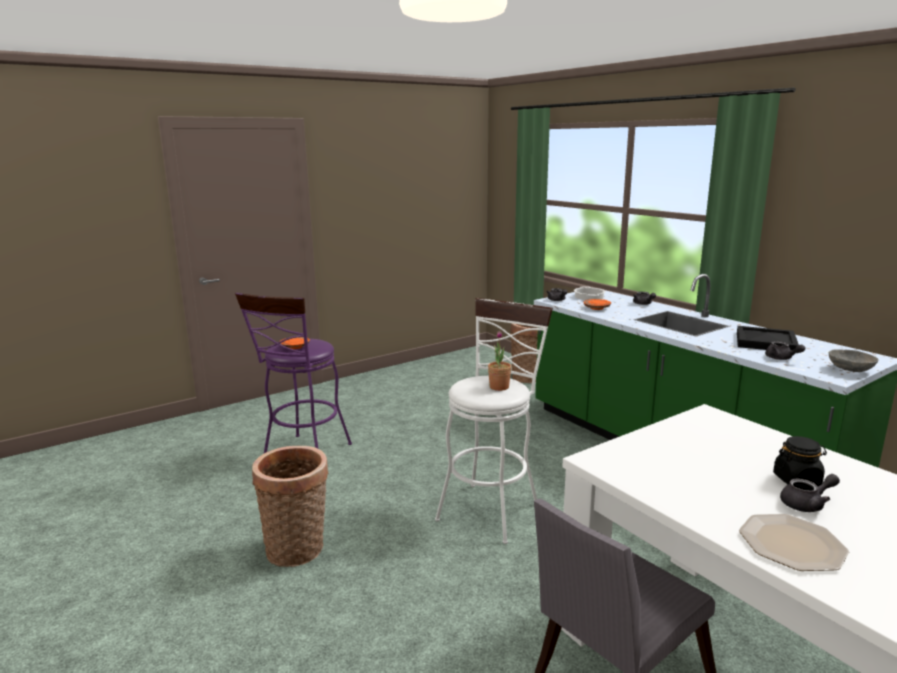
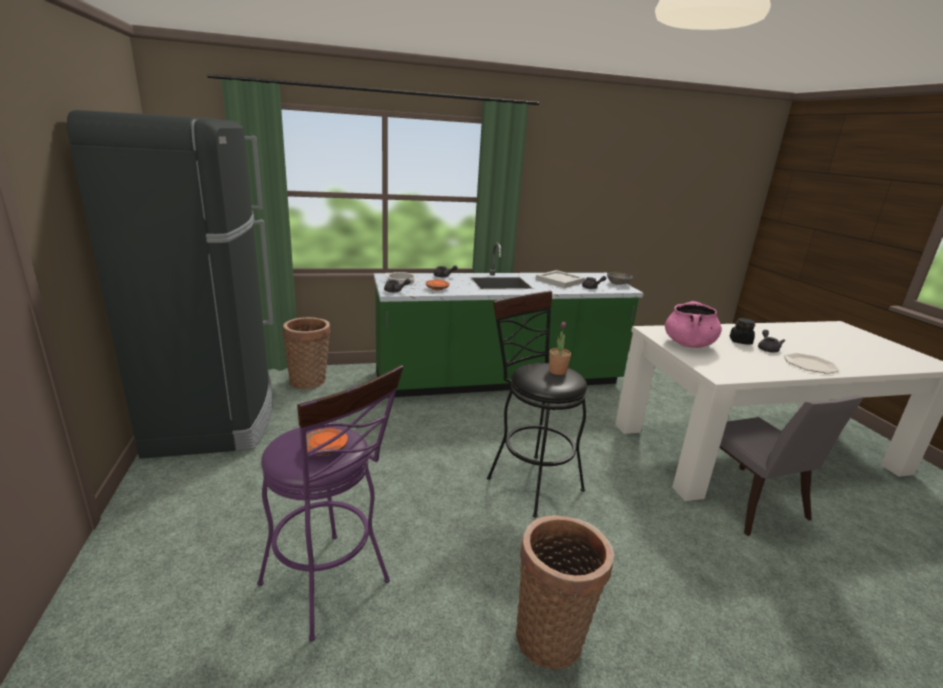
camera: 70 degrees left, 5 degrees up
white stool [435,298,553,544] -> black stool [487,291,587,518]
black tray [737,326,799,350] -> white tray [535,270,585,288]
none -> black fridge [67,110,273,459]
none -> pink cooking pot [665,301,722,348]

